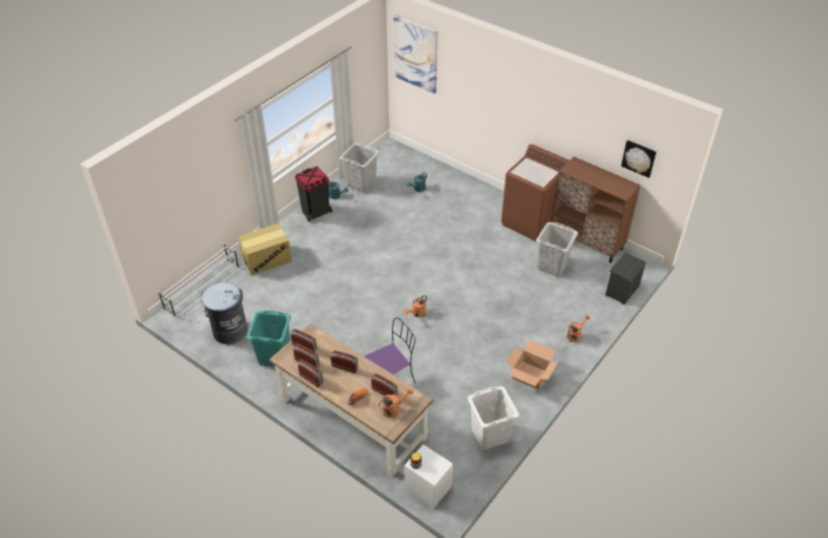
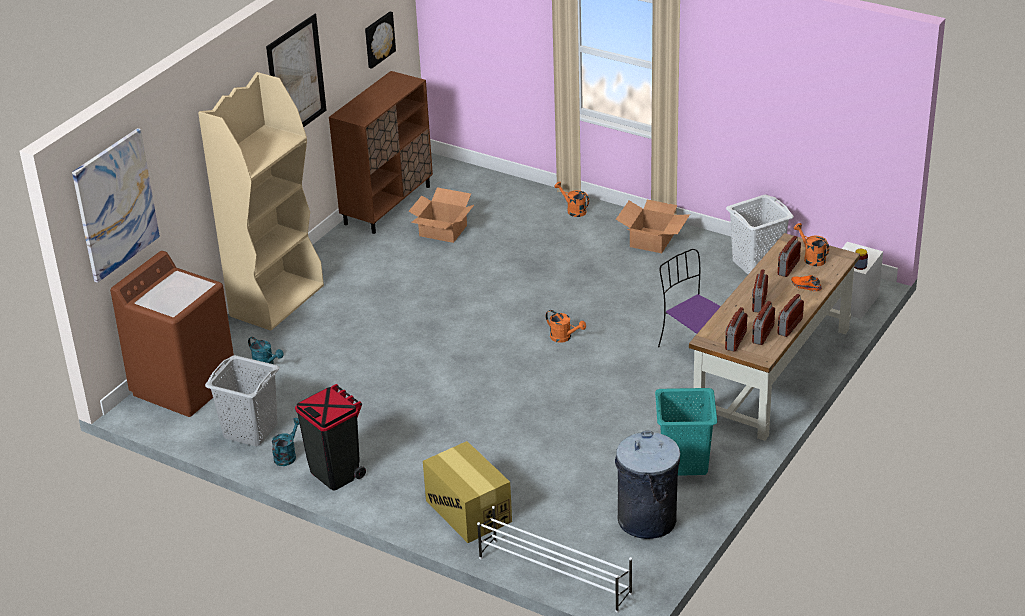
camera: 95 degrees left, 10 degrees down
brown washing machine [501,144,569,242] -> brown washing machine moved to [110,251,234,417]
grey laundry basket [536,222,578,277] -> cardboard box [408,187,474,243]
nightstand [604,252,646,305] -> none
none -> beige bookcase [198,72,324,331]
none -> picture [266,14,327,127]

